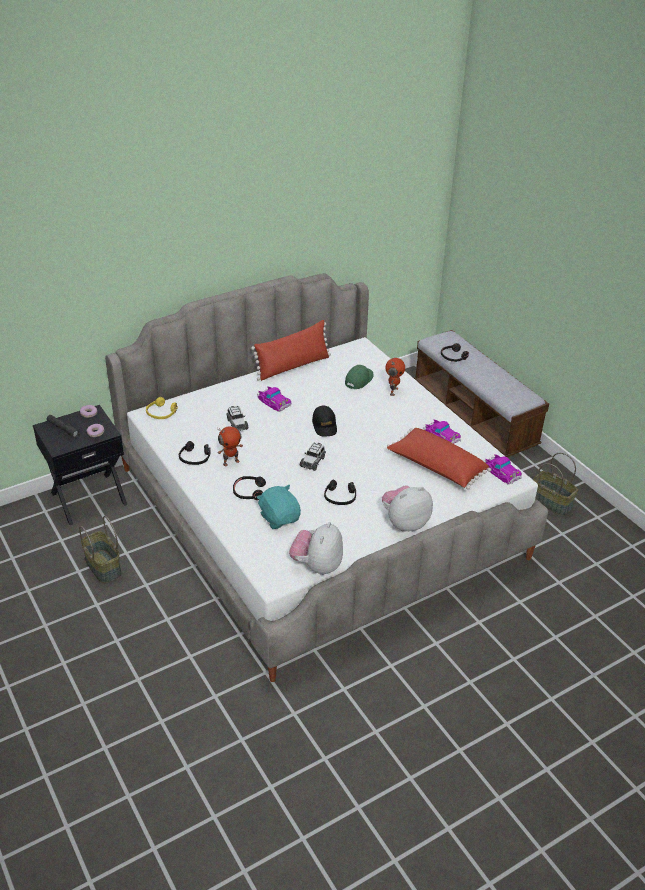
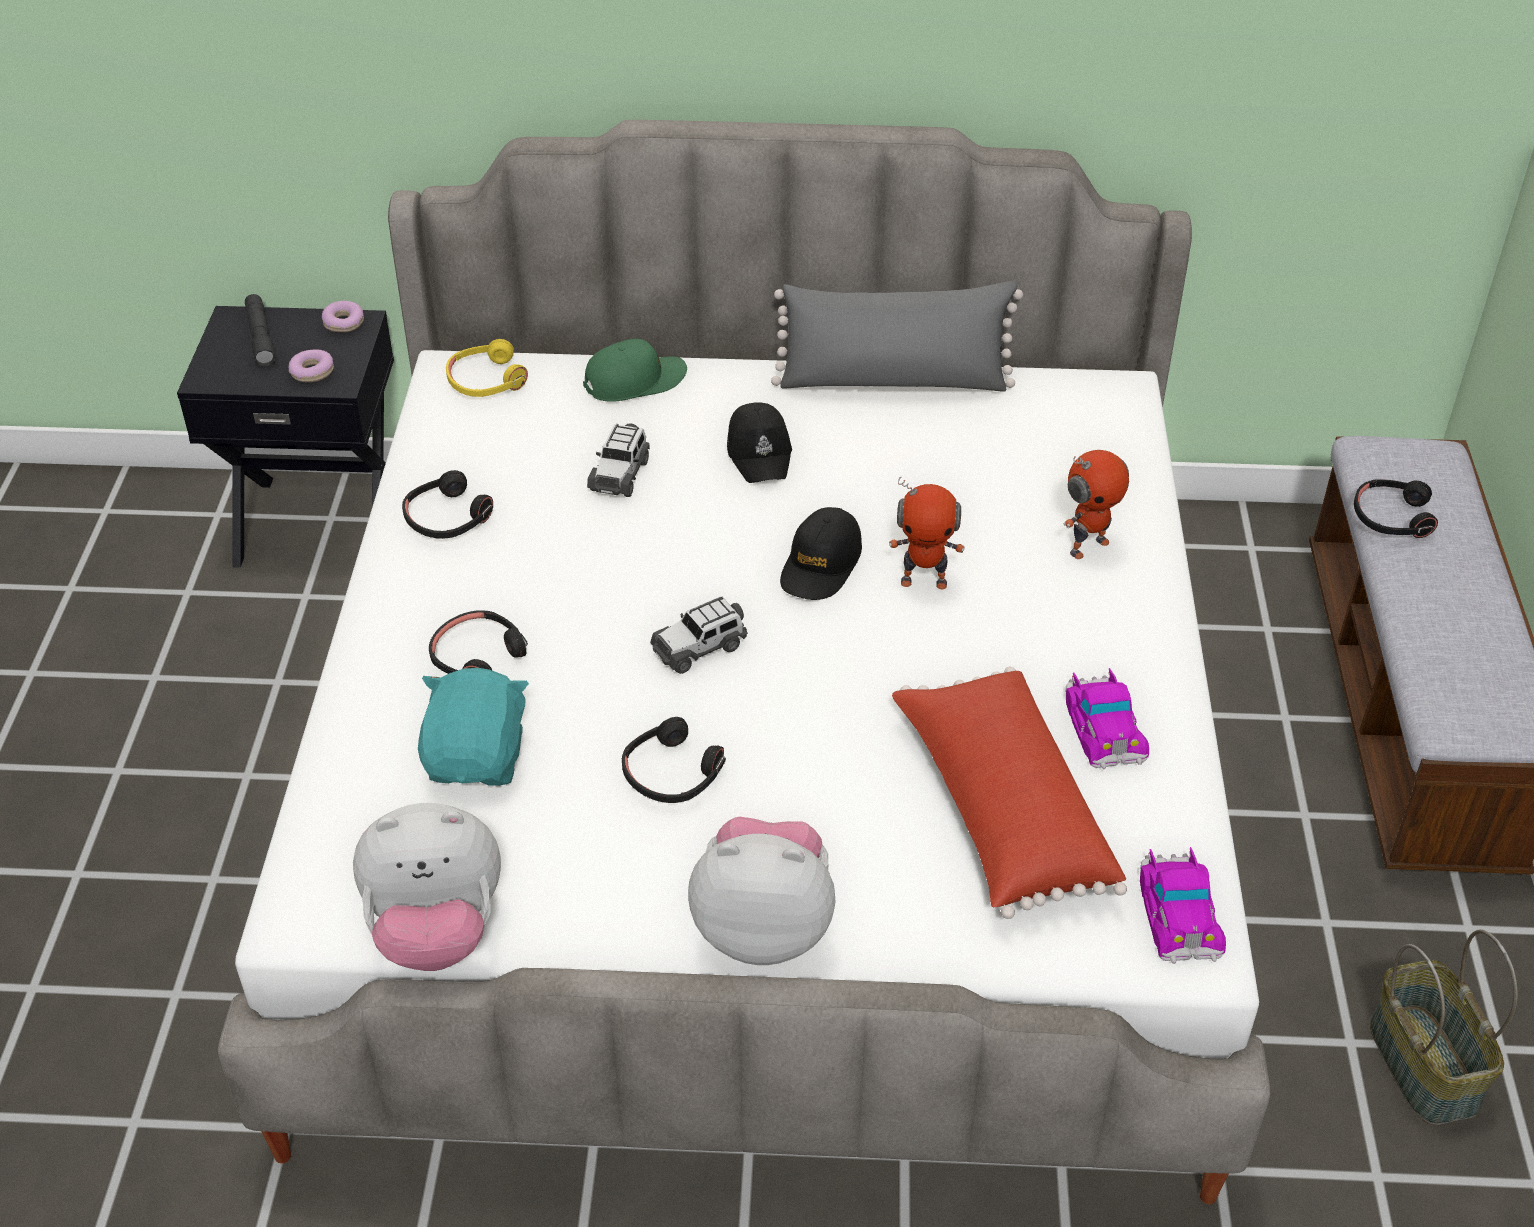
camera: 35 degrees right, 5 degrees up
basket [79,516,122,583] -> none
toy robot [217,426,243,466] -> toy robot moved to [889,477,965,589]
red pillow [251,320,331,381] -> grey pillow [771,281,1023,392]
toy car [257,386,291,412] -> black cap [727,403,792,483]
plush toy [289,522,343,575] -> plush toy turned 150 degrees counterclockwise [353,803,501,971]
green cap [345,365,373,389] -> green cap moved to [583,339,687,402]

